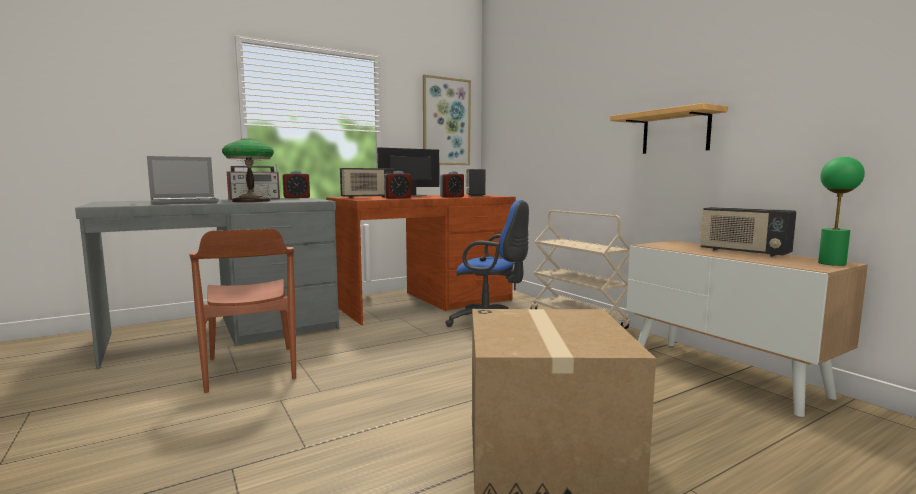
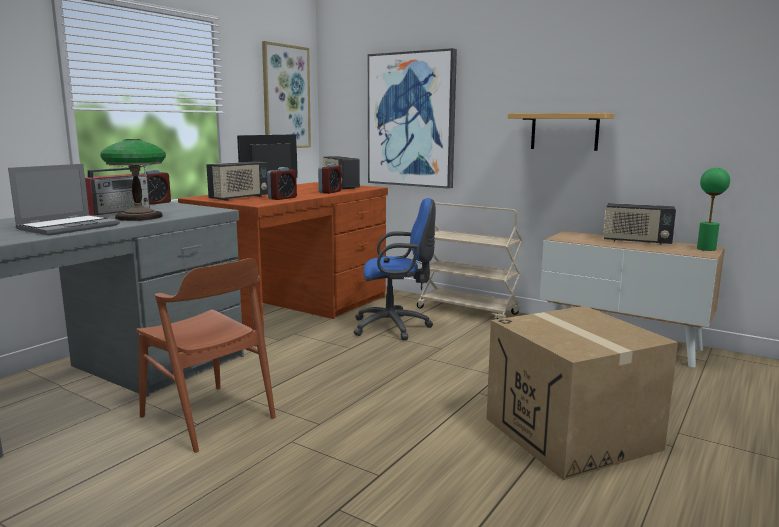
camera: 25 degrees left, 5 degrees up
none -> picture [368,48,457,189]

